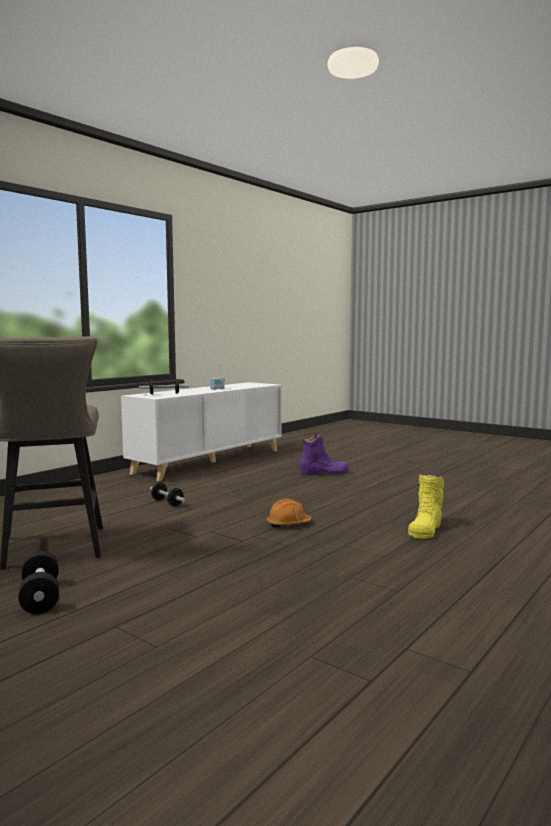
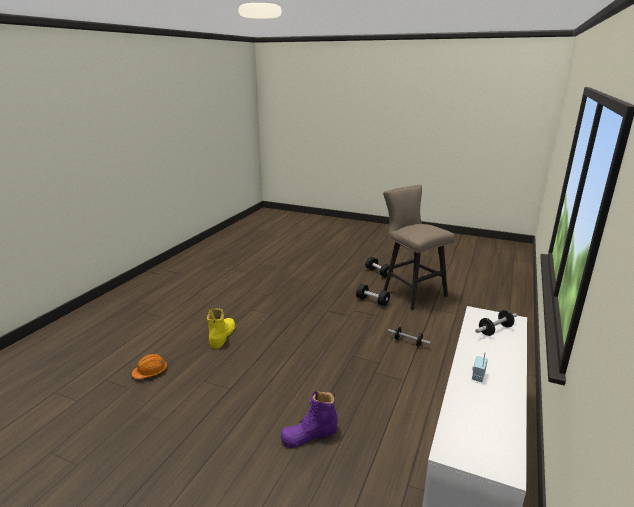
camera: 165 degrees right, 15 degrees up
orange hard hat [267,499,311,527] -> orange hard hat moved to [132,354,167,379]
none -> black dumbbell [356,284,390,306]

